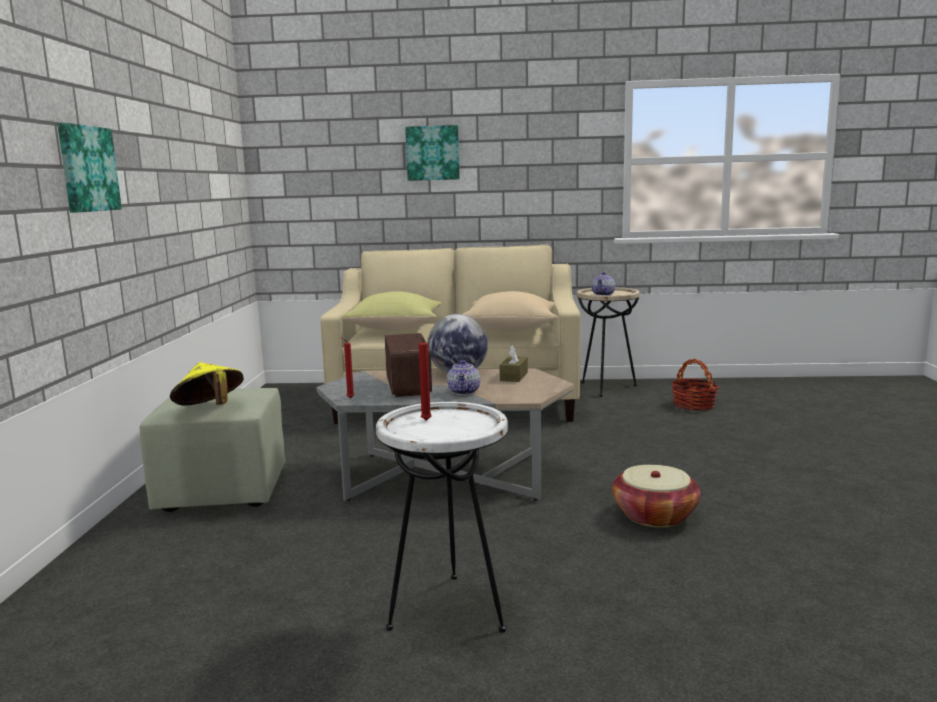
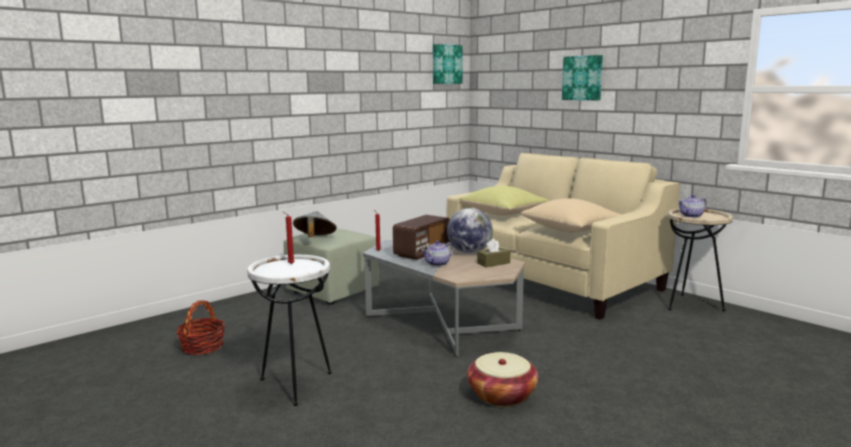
camera: 45 degrees right, 0 degrees up
picture [57,123,122,213] -> picture moved to [433,44,463,84]
yellow hat [170,362,244,406] -> grey hat [293,211,337,237]
basket [671,359,719,411] -> basket moved to [177,300,225,355]

